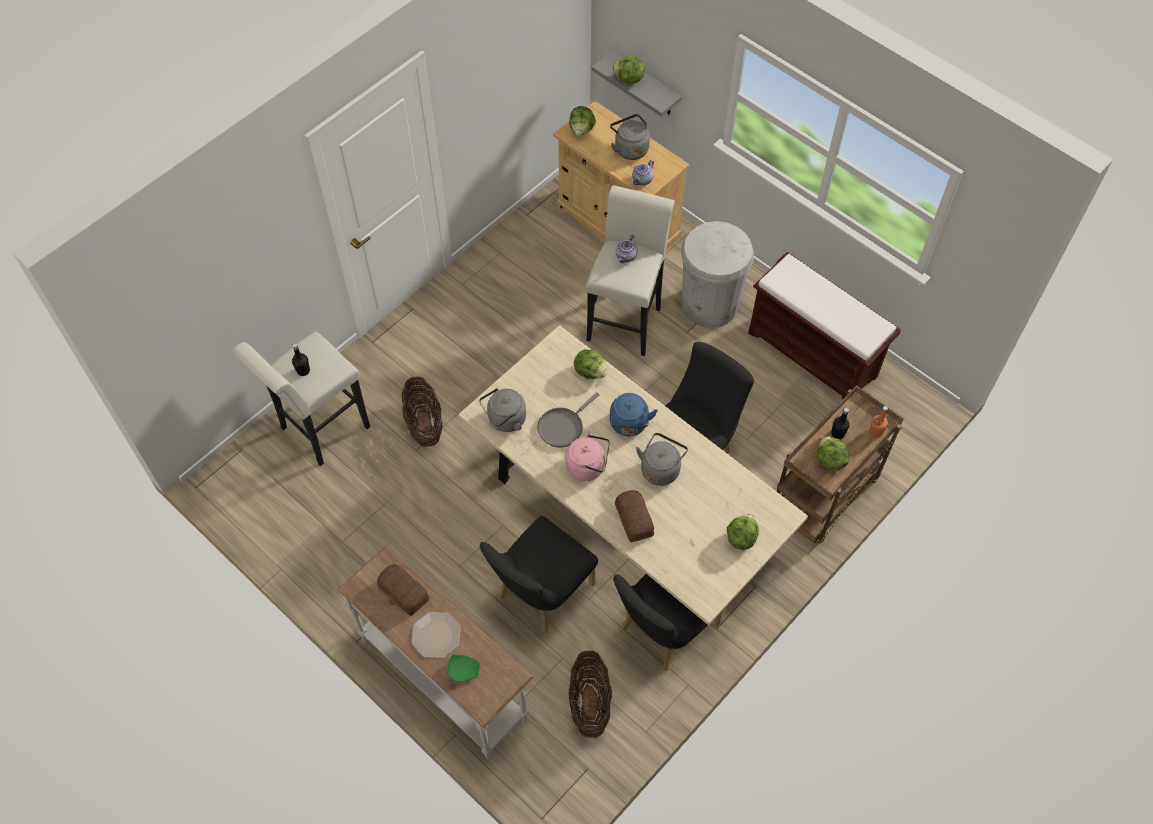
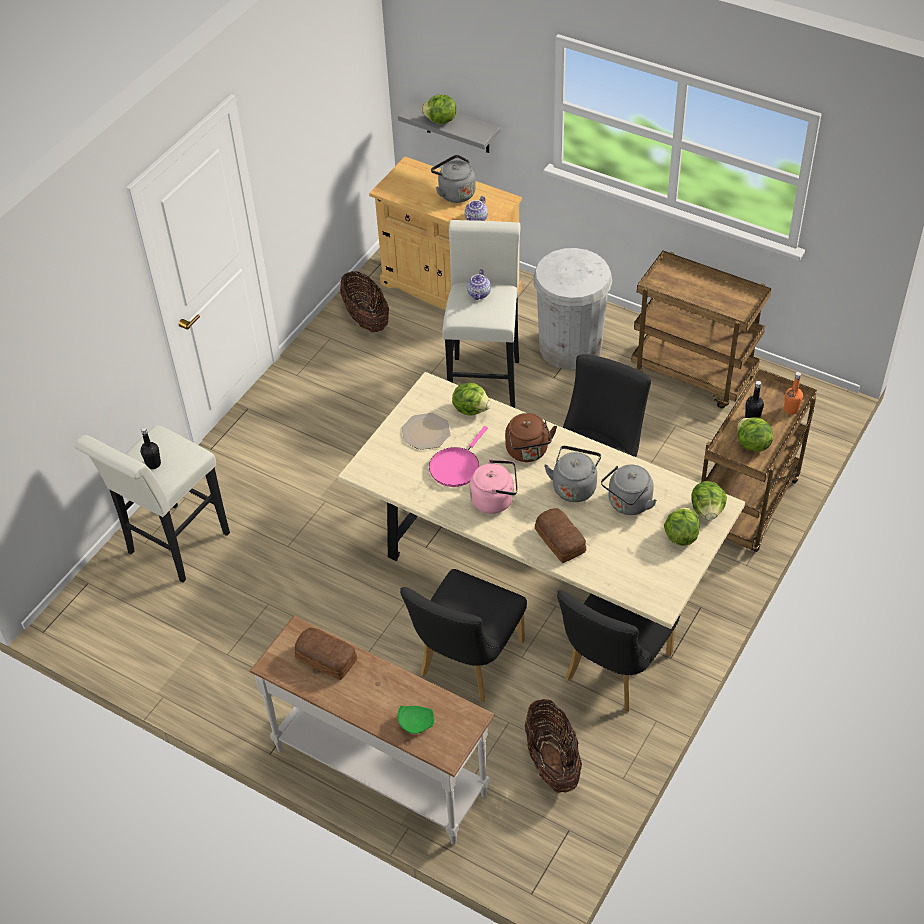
camera: 10 degrees left, 10 degrees down
basket [401,377,443,447] -> basket moved to [340,271,389,332]
plate [411,612,461,658] -> plate moved to [402,413,451,450]
grey kettle [479,388,526,432] -> grey kettle moved to [601,465,657,515]
grey frying pan [538,392,600,447] -> pink frying pan [429,426,488,487]
lettuce [569,106,596,135] -> lettuce moved to [691,481,727,520]
blue kettle [610,393,658,436] -> brown kettle [505,413,557,462]
brown bench [748,252,901,399] -> brown cart [631,251,771,408]

